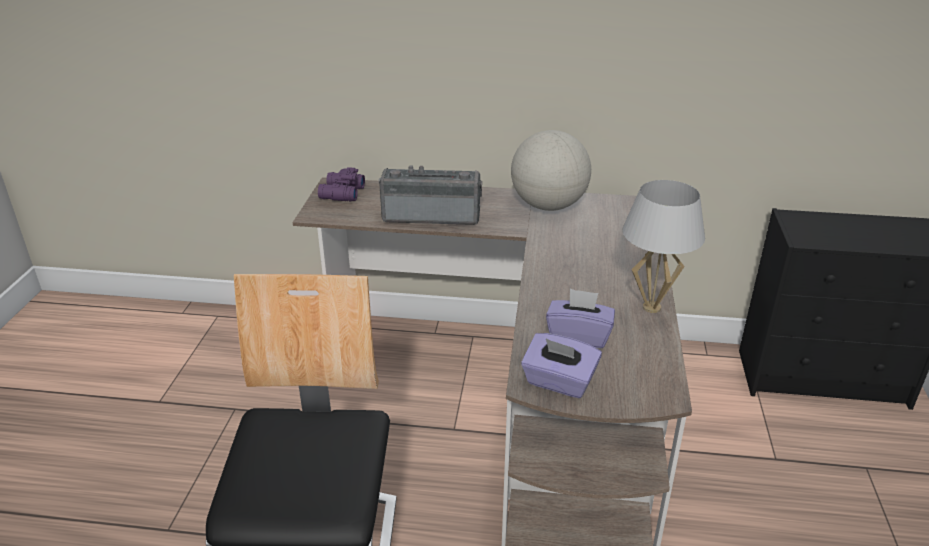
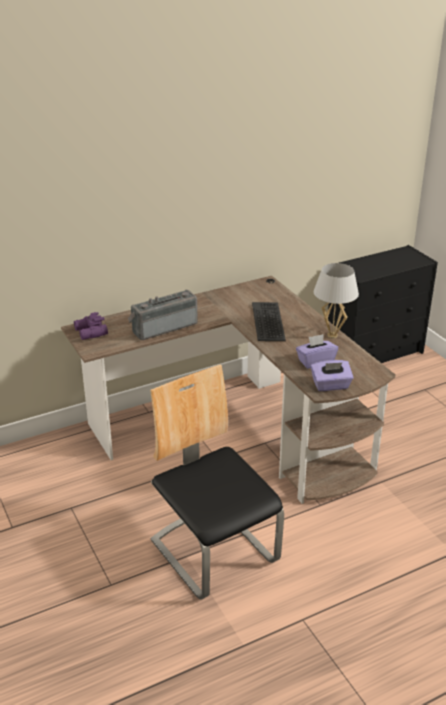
camera: 35 degrees left, 0 degrees up
globe [511,130,591,211] -> none
none -> keyboard [252,302,286,341]

